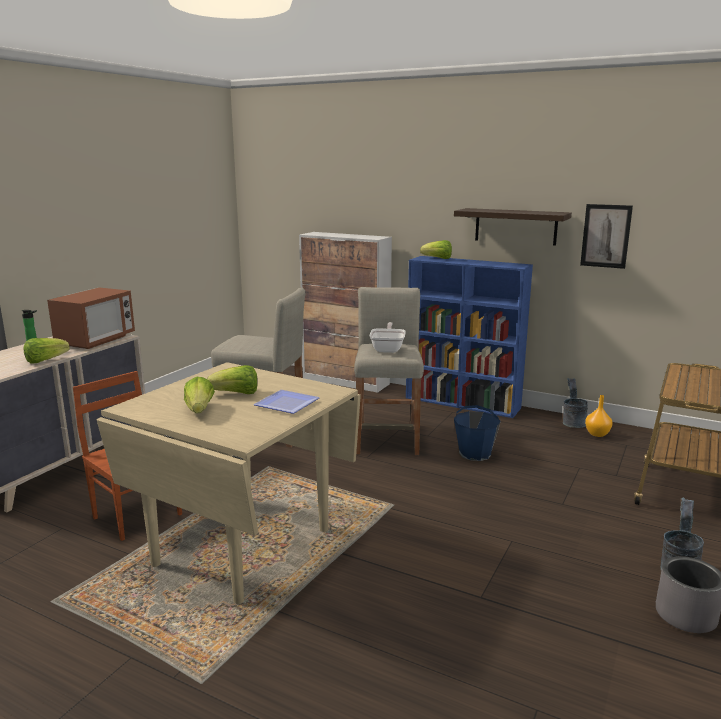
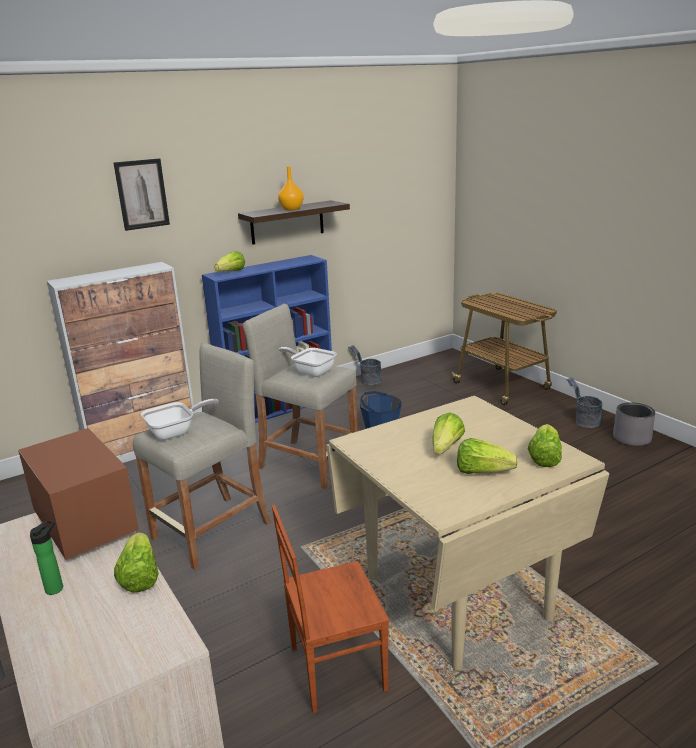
camera: 60 degrees left, 5 degrees up
plate [253,390,320,414] -> none
picture [580,204,633,269] -> picture moved to [113,158,170,231]
orange vase [585,395,613,437] -> orange vase moved to [278,166,304,211]
none -> frying pan [141,399,219,440]
none -> lettuce [528,424,562,467]

